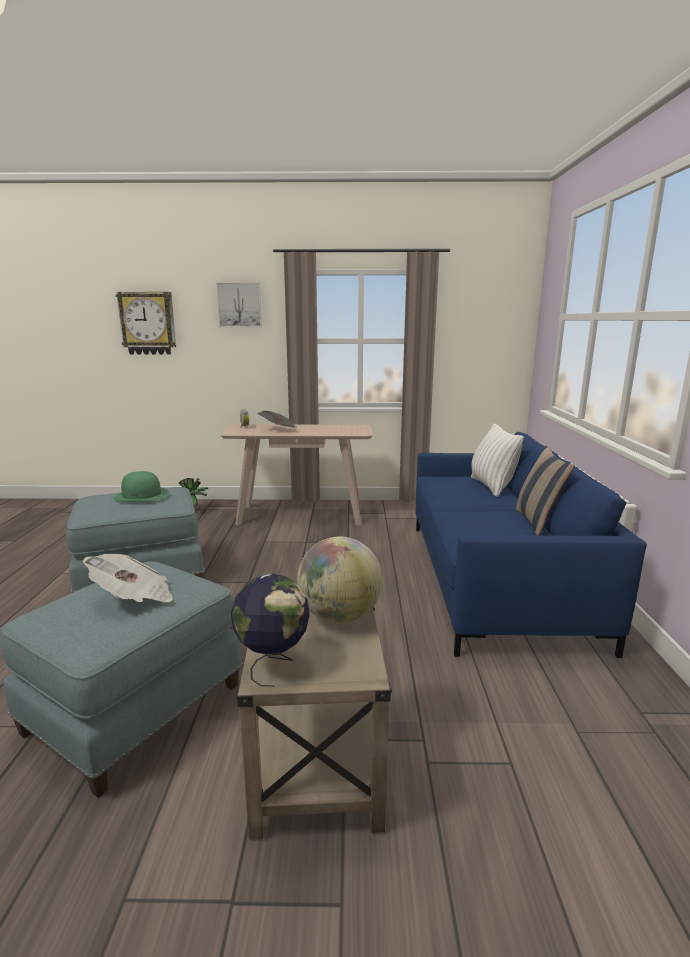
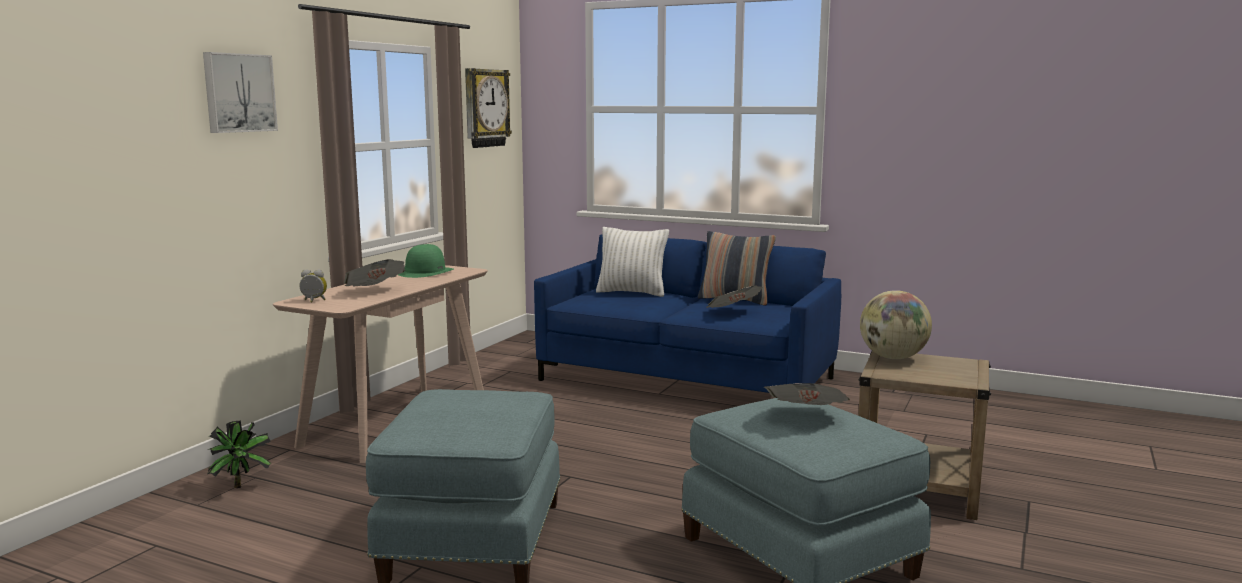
camera: 65 degrees left, 5 degrees down
green hat [113,471,170,502] -> green hat moved to [398,244,454,278]
wall clock [116,292,176,355] -> wall clock moved to [465,68,512,148]
globe [231,574,310,687] -> none
none -> newspaper [707,285,763,308]

